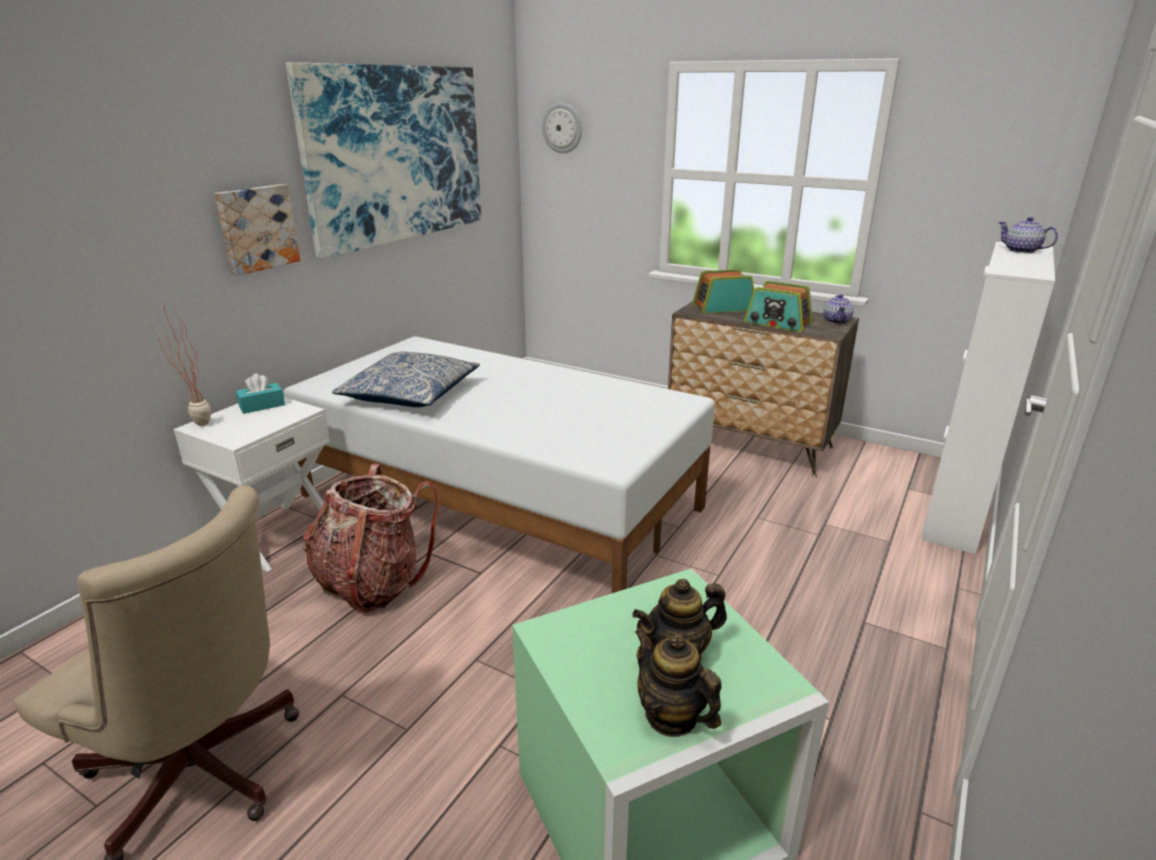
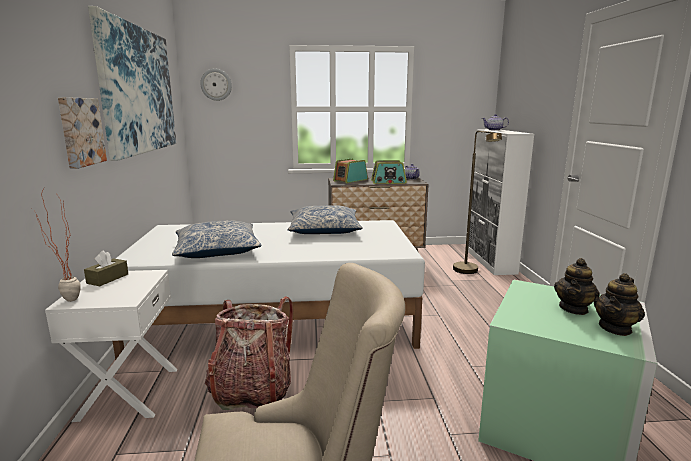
camera: 35 degrees left, 10 degrees down
turquoise tissue box [236,373,285,414] -> brown tissue box [84,250,128,286]
teapot [635,628,722,737] -> teapot turned 60 degrees counterclockwise [594,273,645,336]
none -> pillow [288,205,363,234]
none -> brown floor lamp [453,131,502,274]

